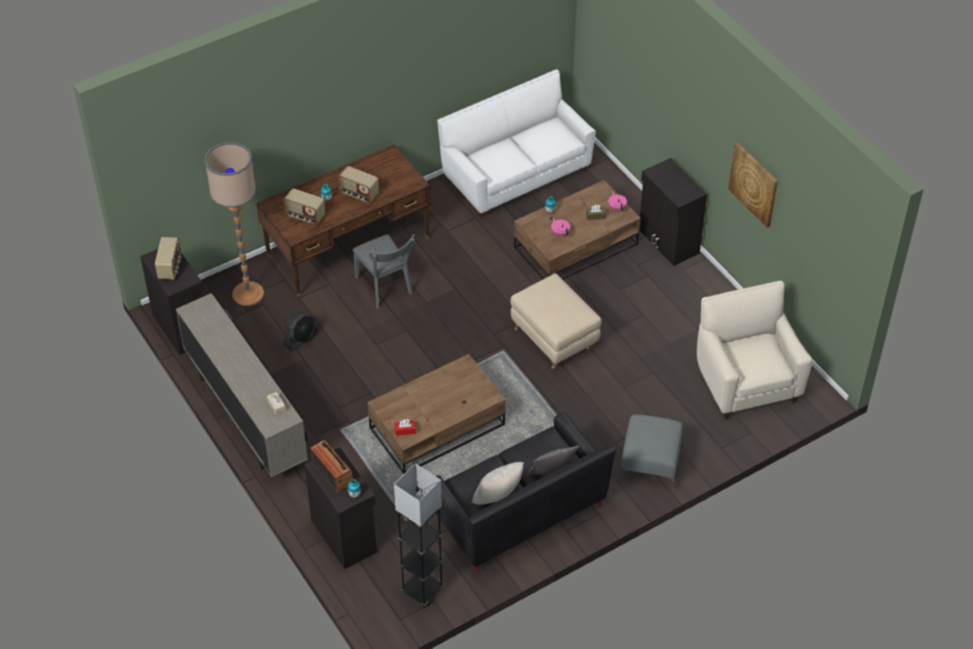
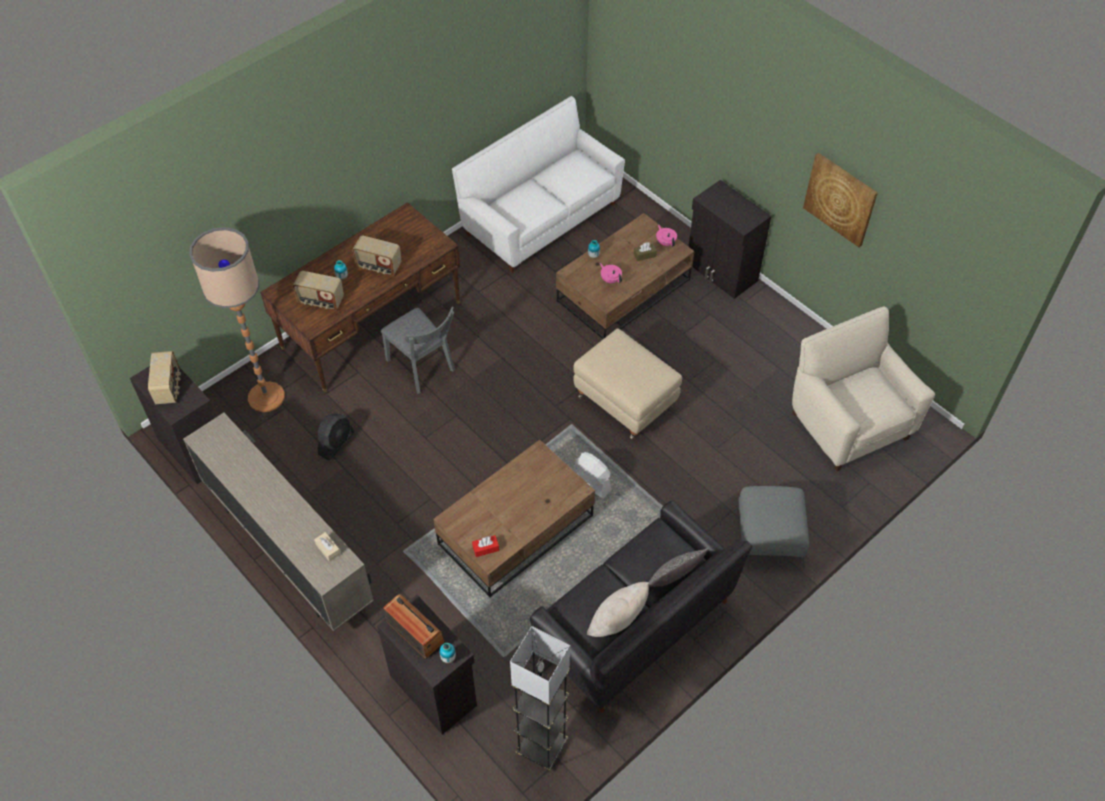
camera: 10 degrees left, 5 degrees up
none -> white fan [572,452,612,499]

